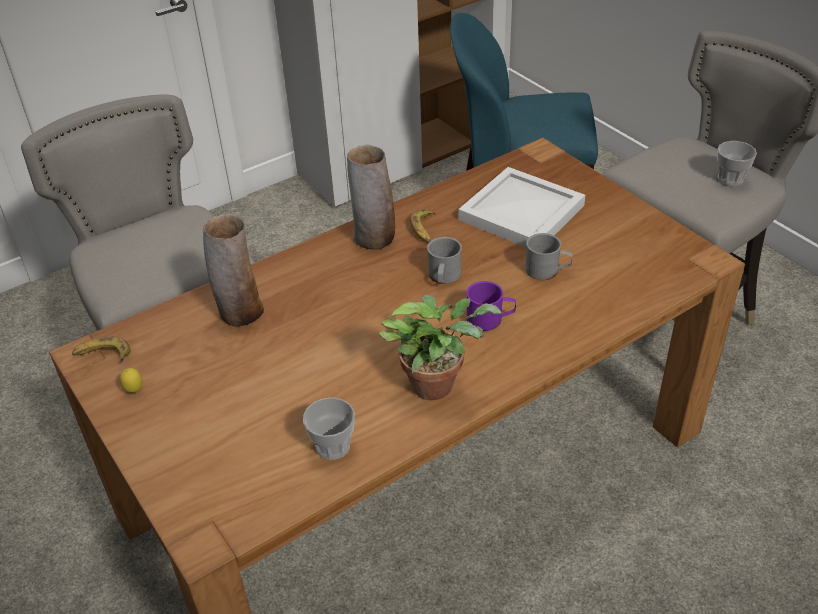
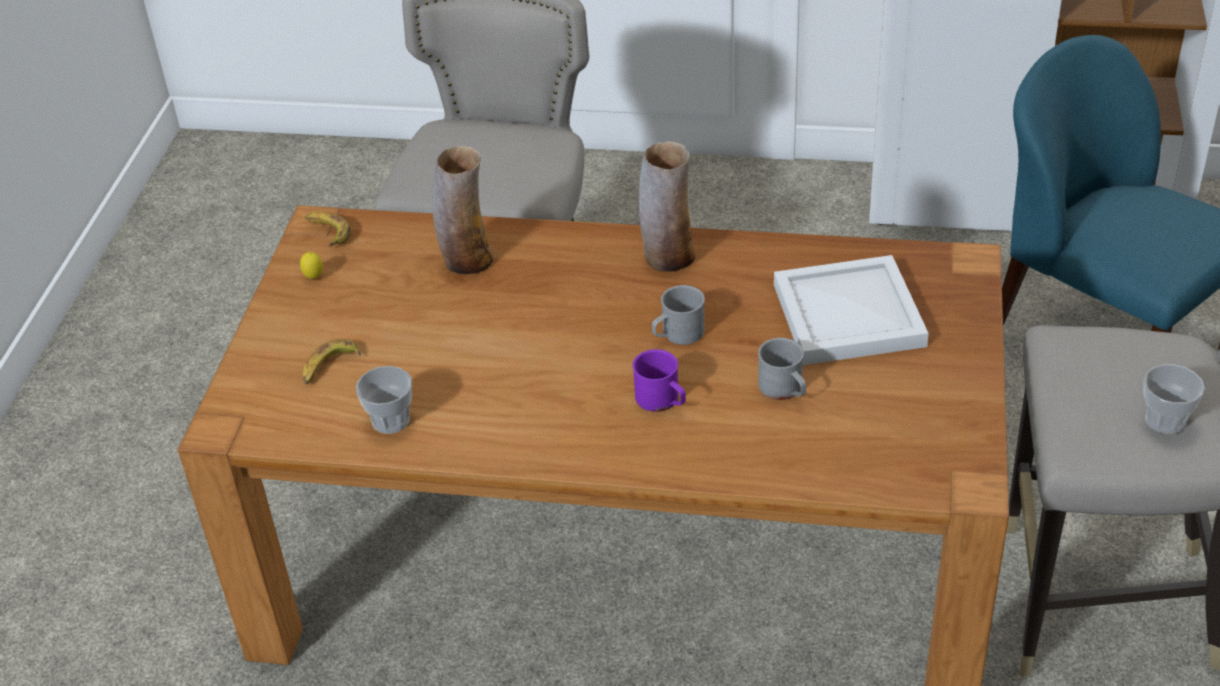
camera: 45 degrees right, 0 degrees up
potted plant [379,295,502,400] -> none
banana [410,209,436,243] -> banana moved to [303,339,361,384]

